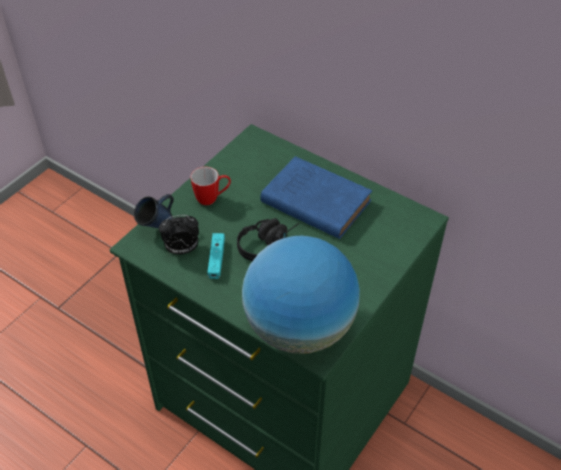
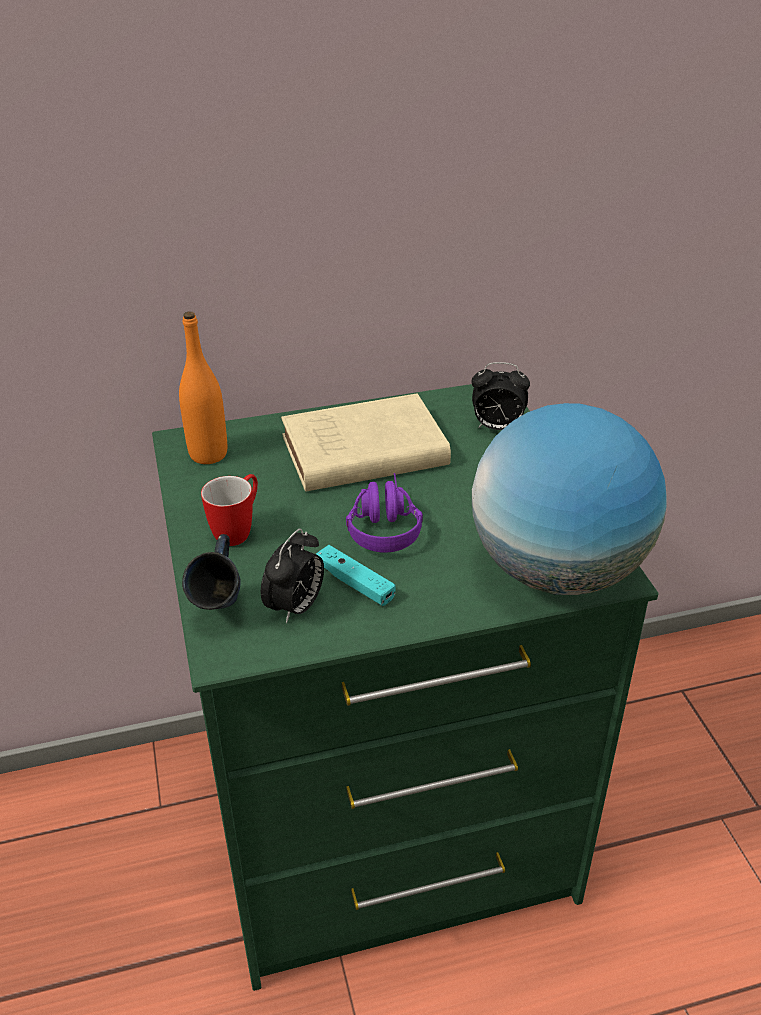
camera: 50 degrees left, 10 degrees down
black headphones [237,218,299,261] -> purple headphones [346,473,423,553]
blue book [261,156,372,239] -> beige book [281,393,451,492]
none -> orange bottle [179,311,227,464]
none -> alarm clock [472,362,530,430]

